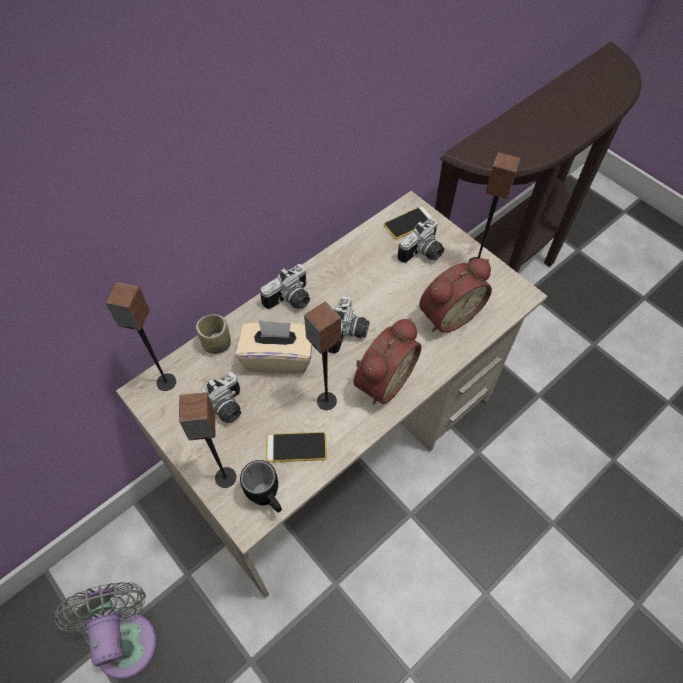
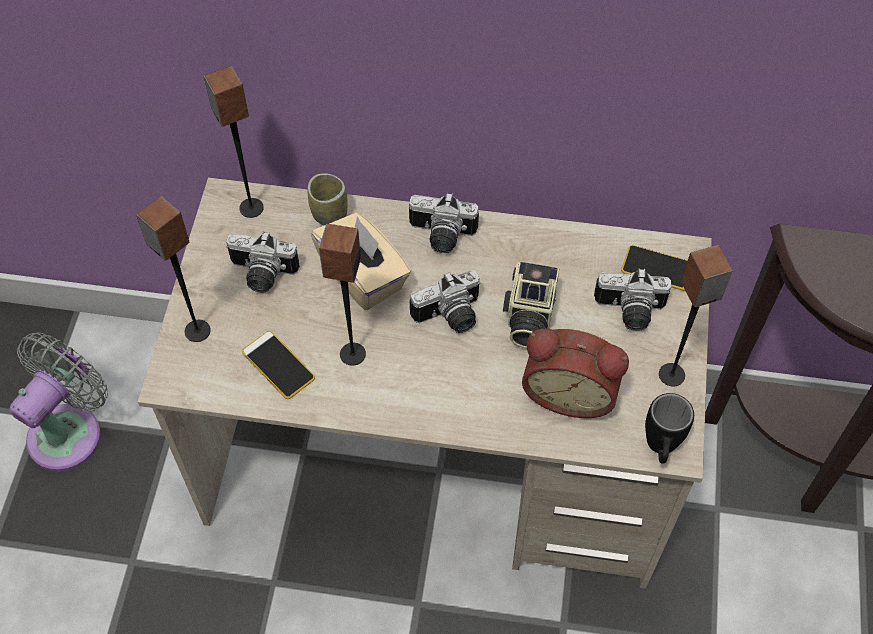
camera: 50 degrees right, 0 degrees up
black mug [240,460,282,513] -> black mug moved to [645,393,694,464]
alarm clock [354,318,421,405] -> none
none -> camera [503,262,559,348]

